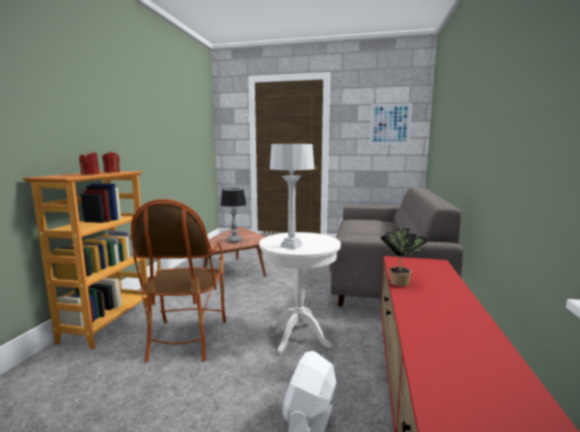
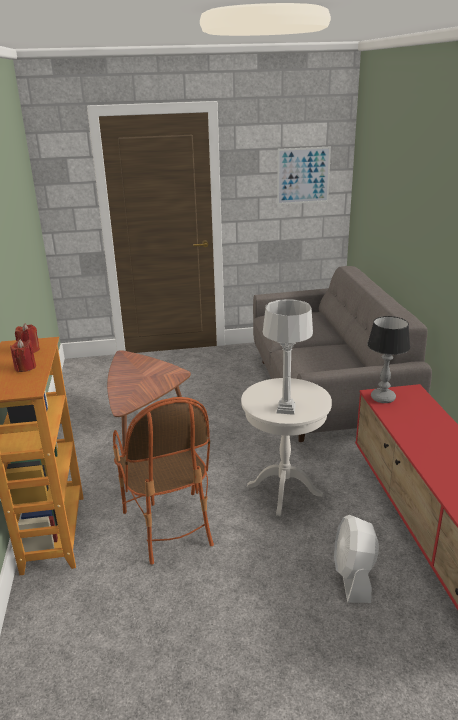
camera: 20 degrees left, 15 degrees up
table lamp [220,188,246,243] -> table lamp moved to [367,316,410,403]
potted plant [380,228,430,287] -> none

